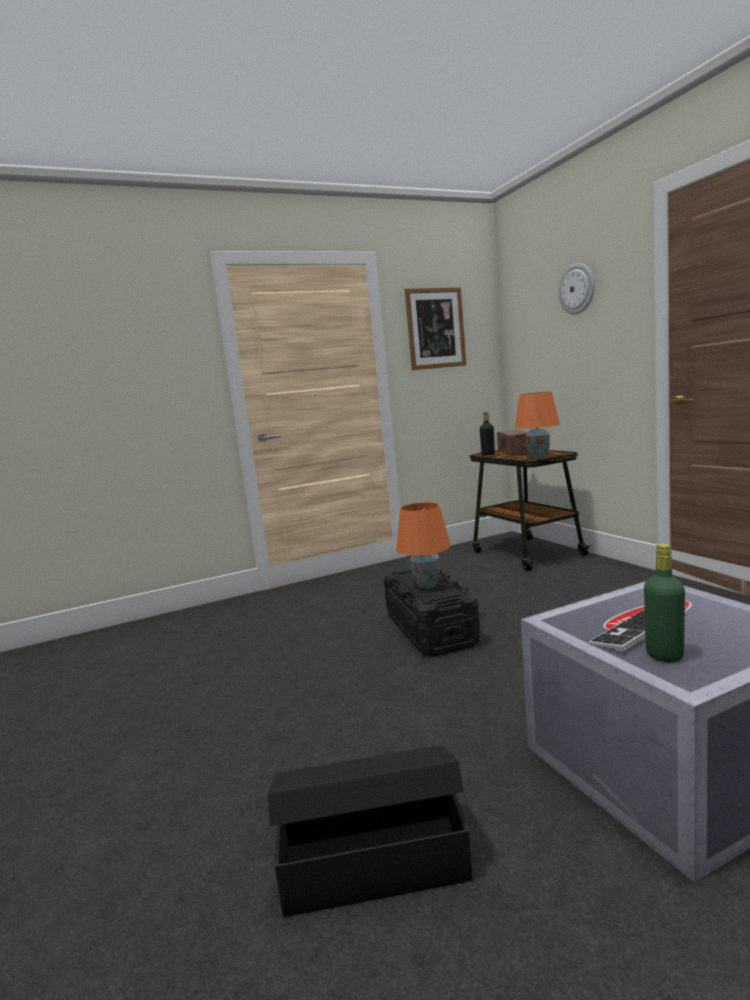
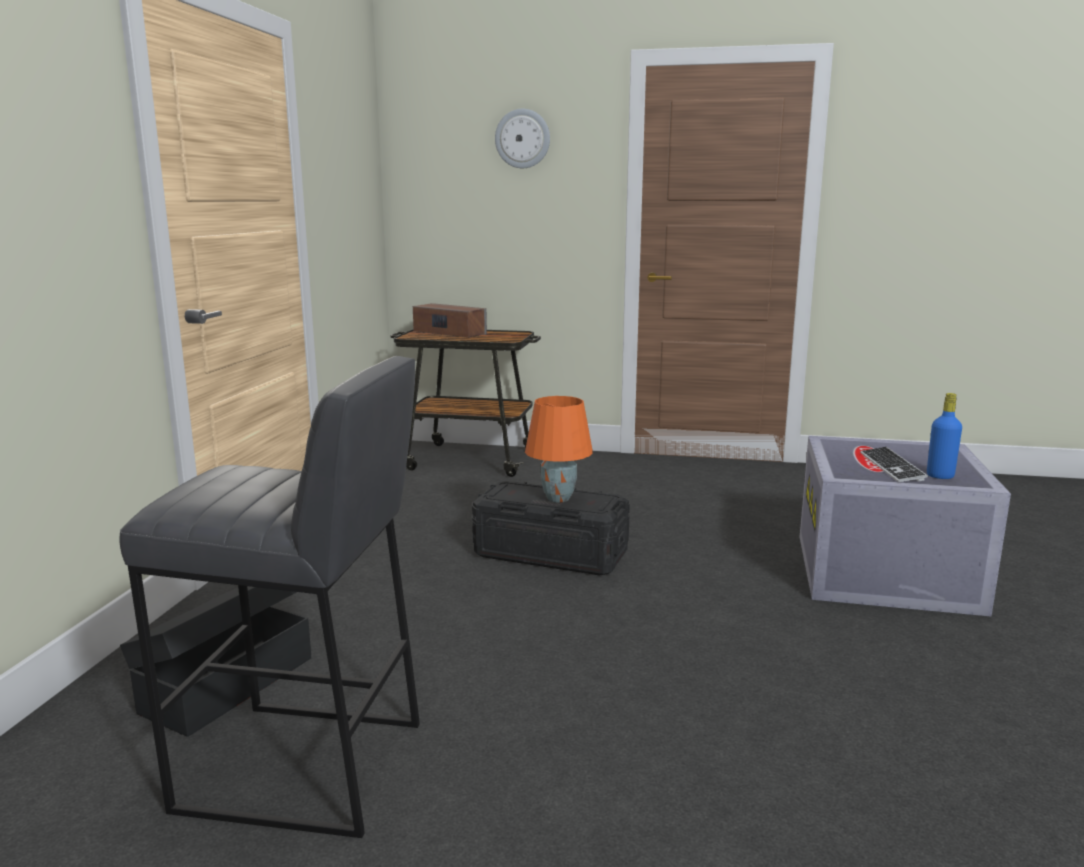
camera: 55 degrees left, 5 degrees up
black storage box [268,745,472,917] -> black storage box moved to [120,586,311,737]
picture [405,287,466,370] -> none
black bottle [480,411,495,456] -> none
orange table lamp [515,391,560,459] -> none
green bottle [644,544,685,662] -> blue bottle [927,393,962,479]
none -> grey stool [119,356,420,838]

